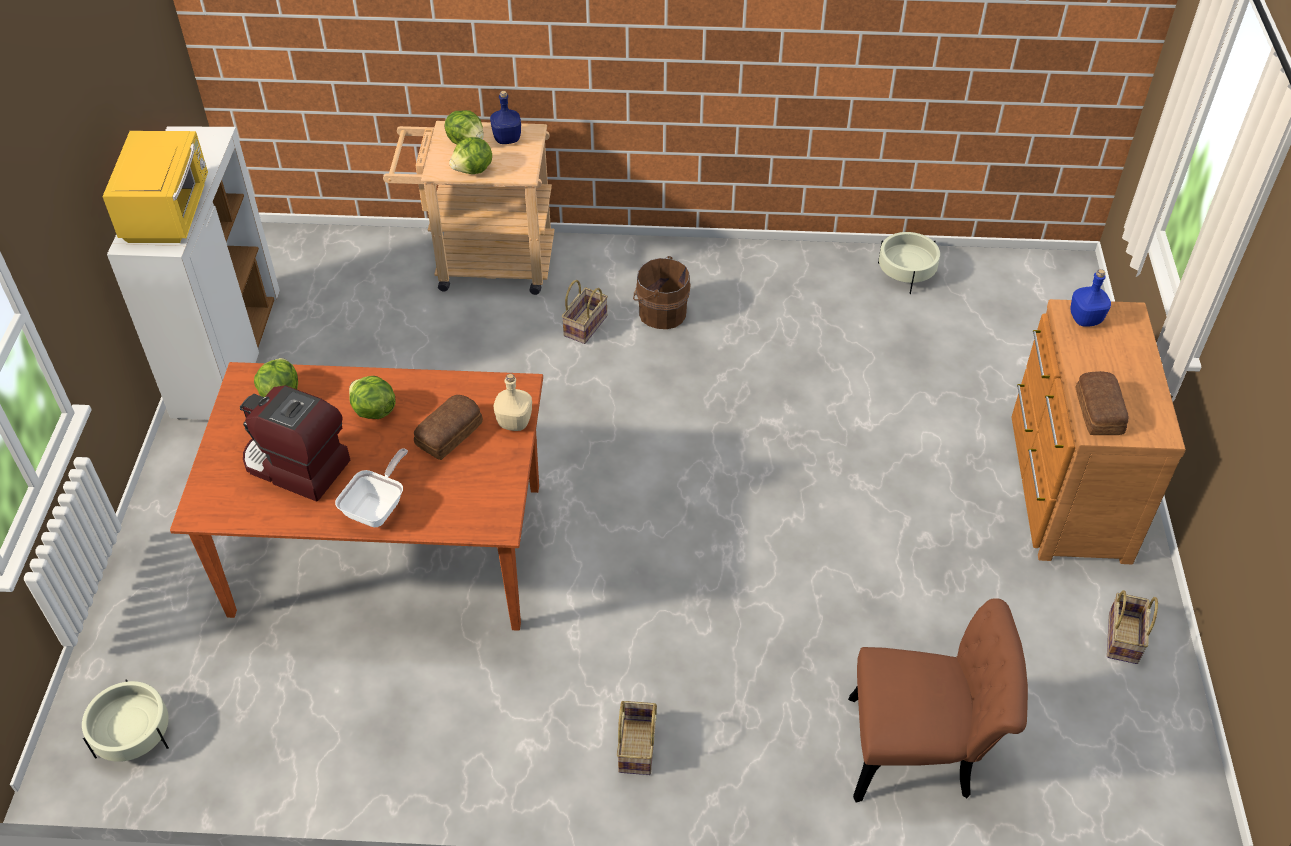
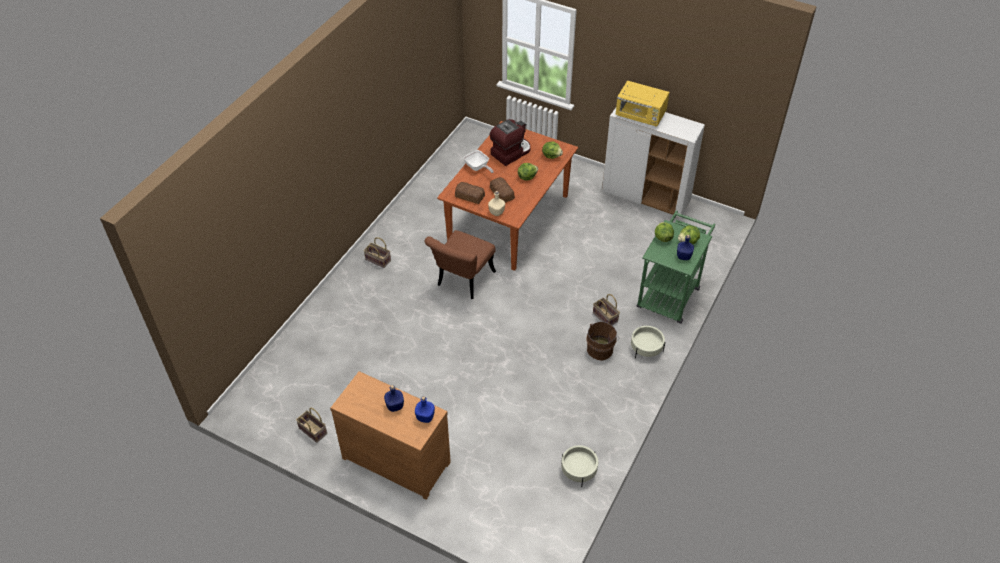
camera: 115 degrees right, 0 degrees up
beige planter [82,680,169,762] -> beige planter moved to [631,325,665,358]
beige cart [383,121,555,295] -> green cart [637,210,715,324]
brown chair [848,598,1028,802] -> brown chair moved to [425,230,496,299]
bread [1076,371,1129,435] -> bread moved to [455,182,485,204]
none -> blue bottle [384,385,404,412]

